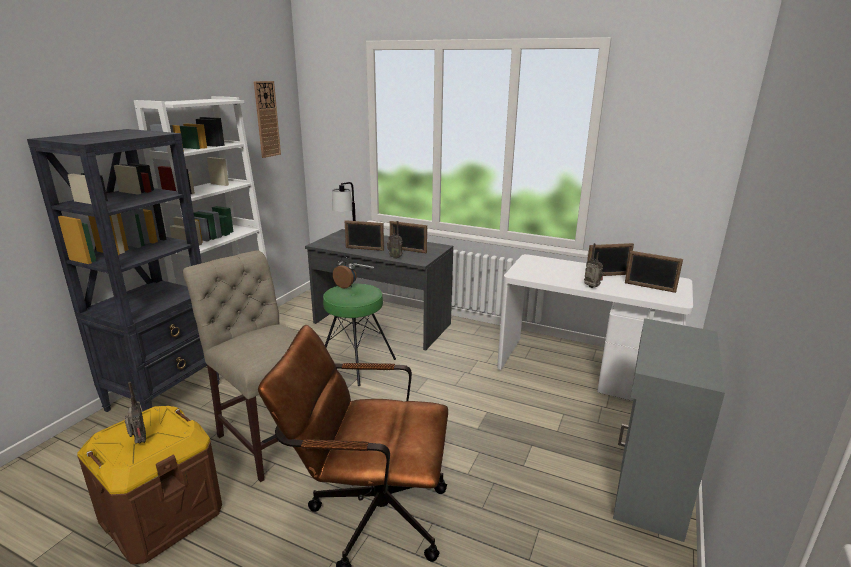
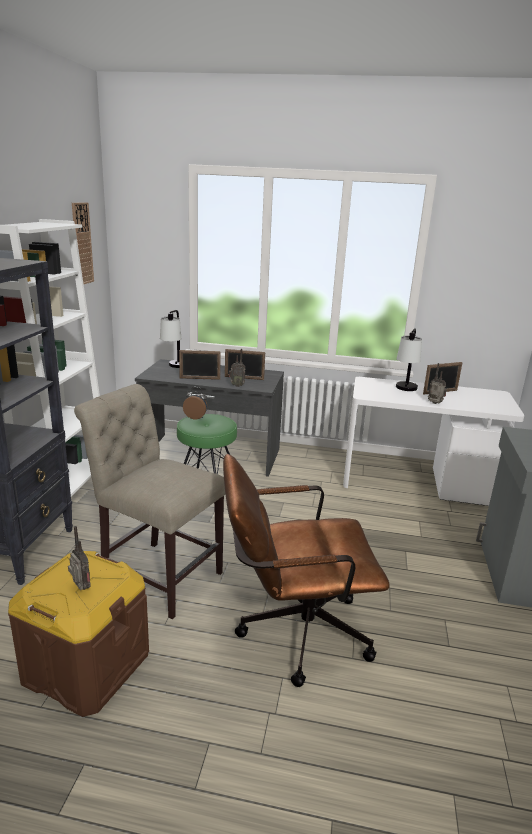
camera: 15 degrees left, 0 degrees up
picture frame [625,251,683,293] -> none
none -> table lamp [396,328,422,391]

